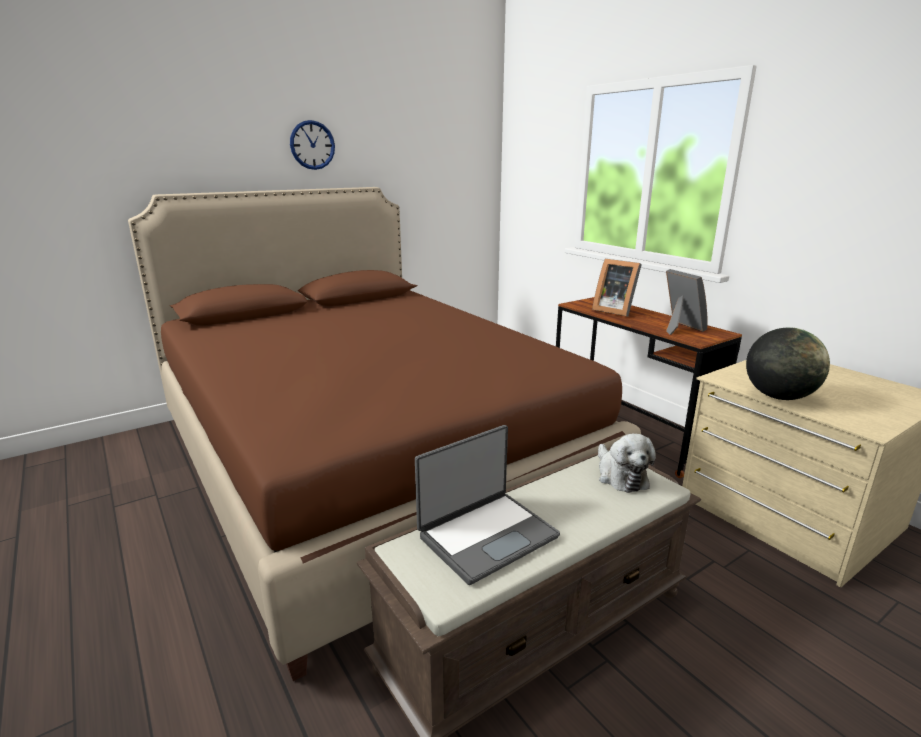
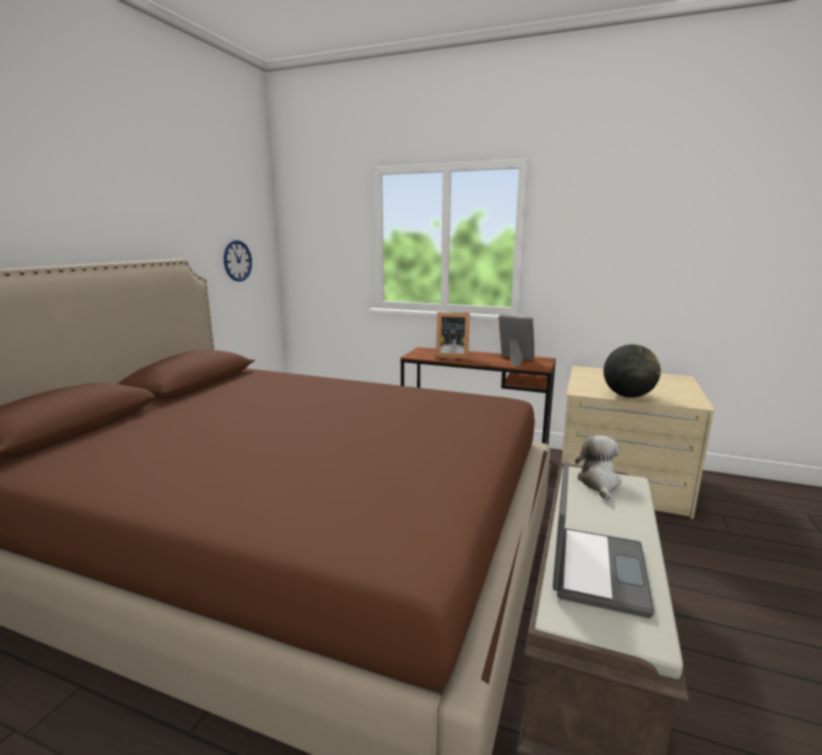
camera: 35 degrees left, 5 degrees down
wall clock [290,120,335,170] -> wall clock moved to [224,240,252,282]
plush toy [598,434,656,493] -> plush toy turned 120 degrees counterclockwise [575,436,622,500]

